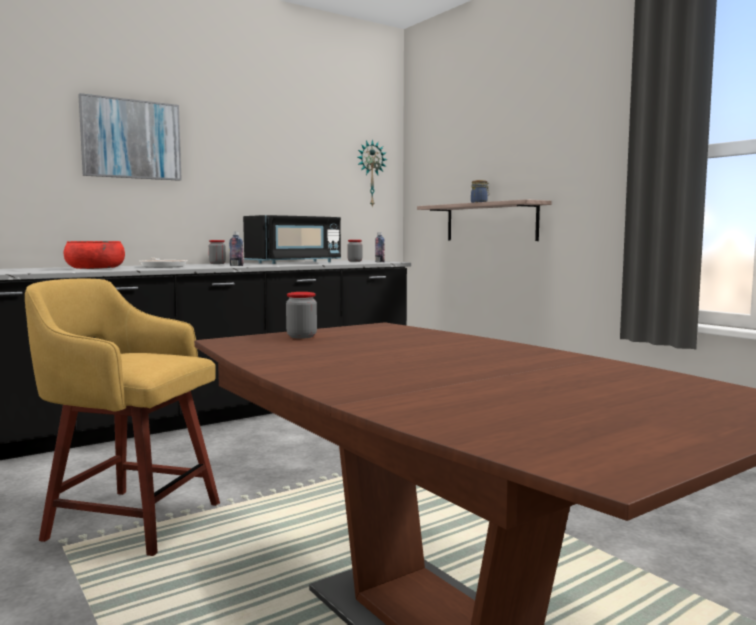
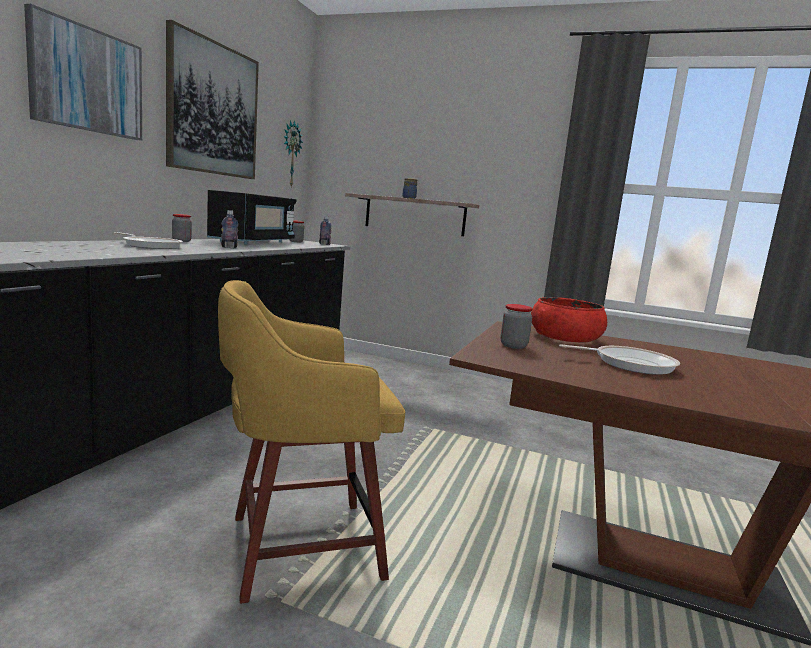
camera: 35 degrees left, 5 degrees up
red bowl [64,241,125,269] -> red bowl moved to [531,297,607,342]
none -> picture [166,20,259,179]
none -> frying pan [559,344,680,375]

